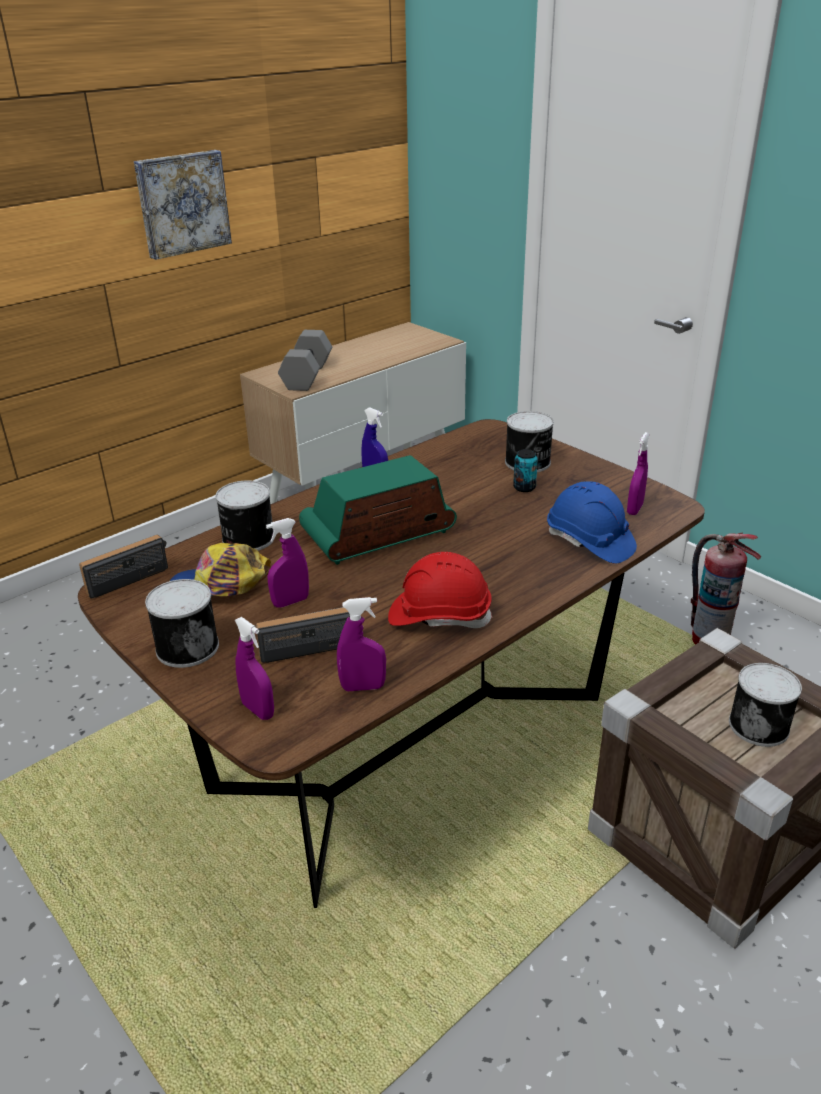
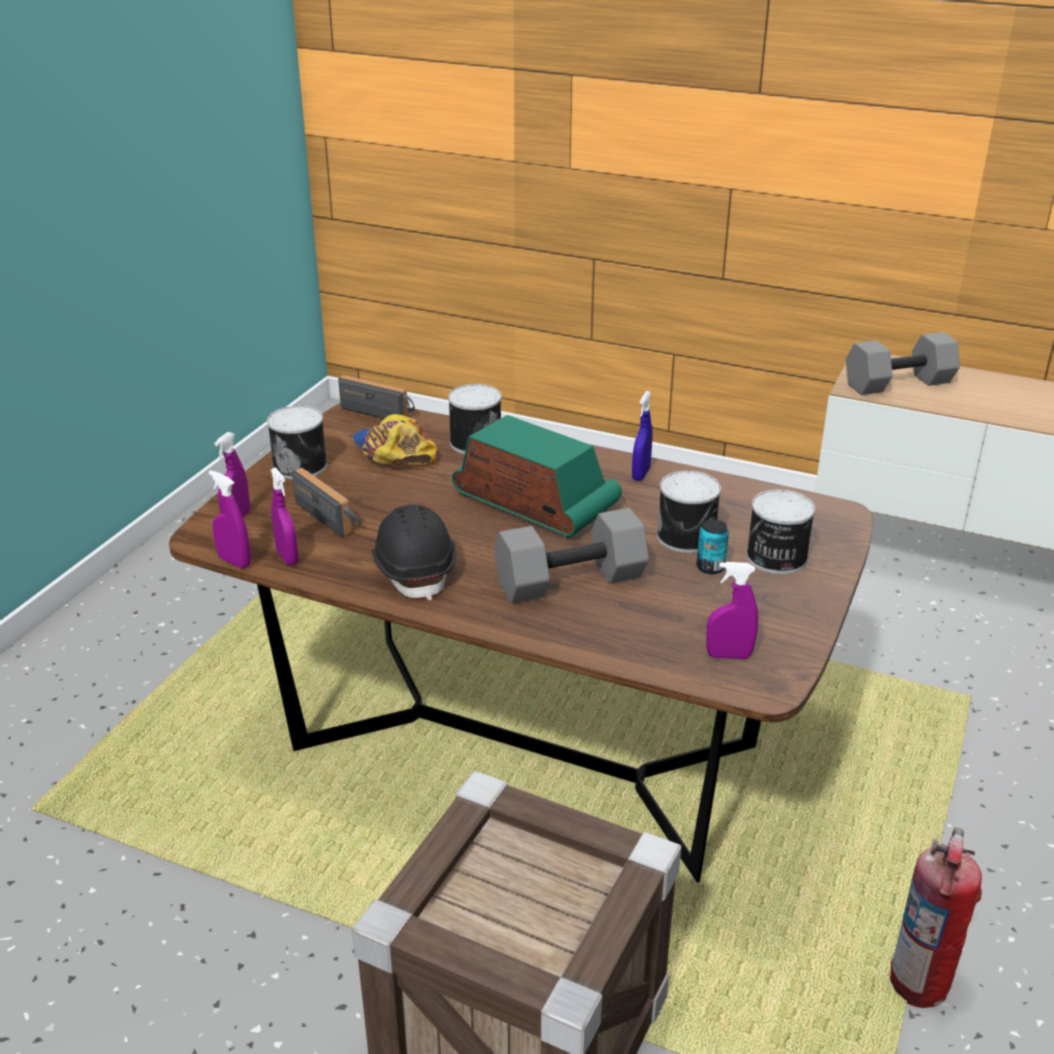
camera: 65 degrees right, 0 degrees up
picture [134,150,232,260] -> none
purple spray bottle [266,518,309,608] -> purple spray bottle moved to [209,470,251,569]
red hard hat [388,552,493,628] -> black hard hat [372,505,456,600]
blue hard hat [547,481,637,564] -> none
can [729,663,802,747] -> can moved to [657,471,721,553]
none -> grey dumbbell [494,508,649,603]

